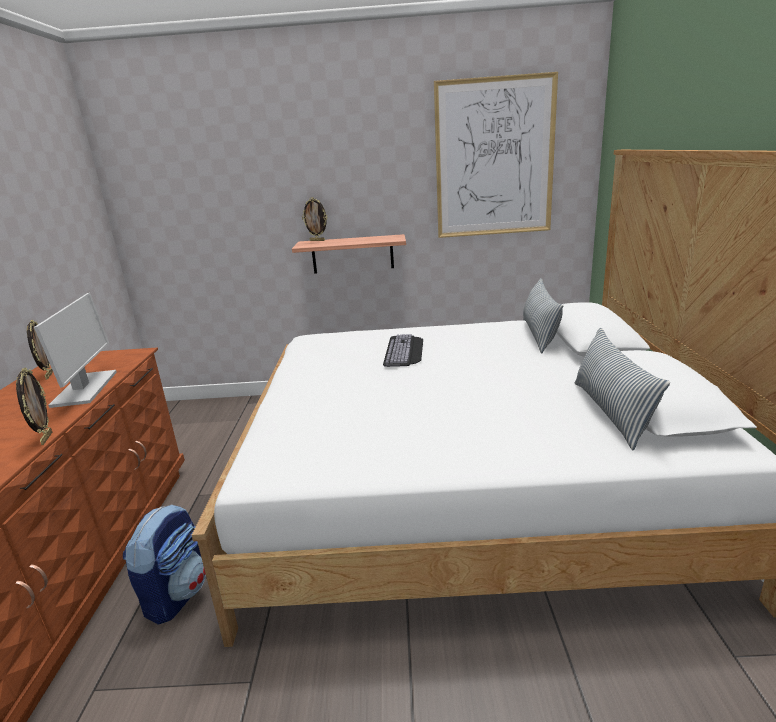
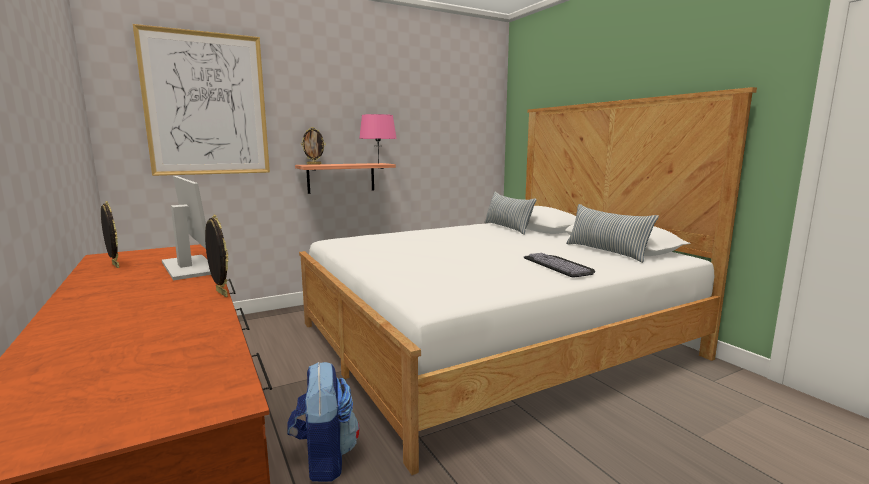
camera: 30 degrees left, 10 degrees down
keyboard [383,334,423,367] -> keyboard moved to [524,253,595,277]
picture [434,72,558,238] -> picture moved to [133,24,270,176]
none -> pink table lamp [359,114,397,164]

